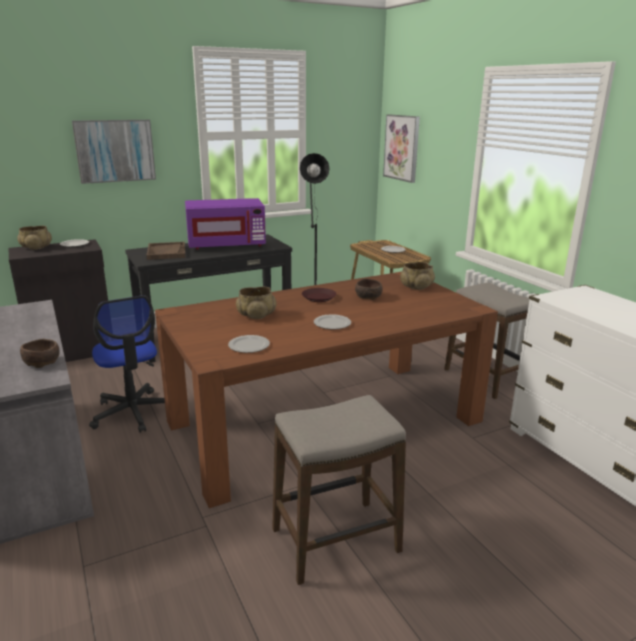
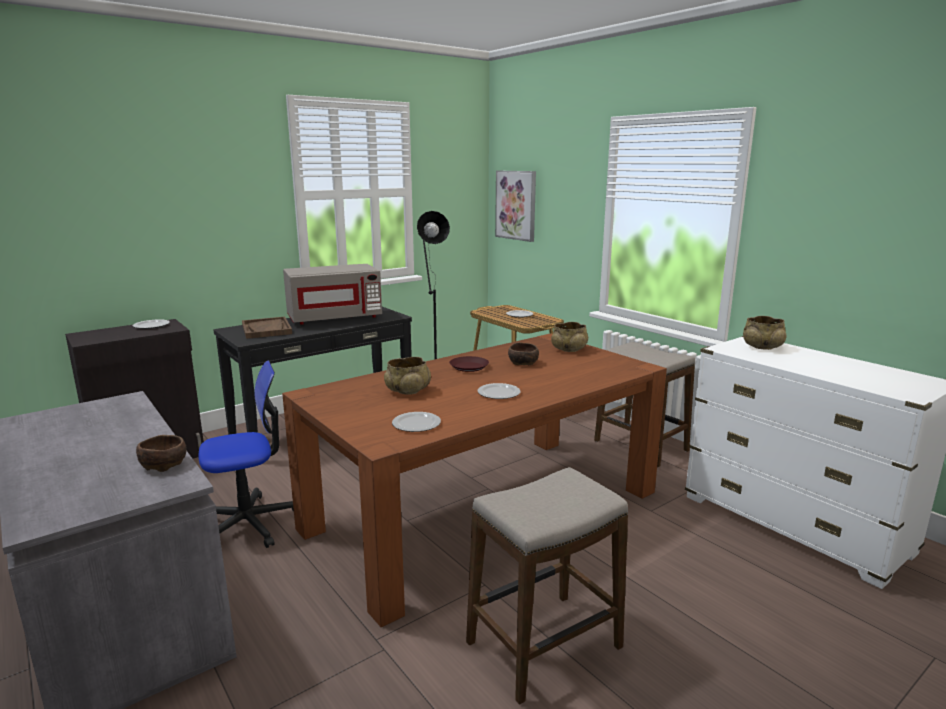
camera: 10 degrees left, 5 degrees down
beige bowl [17,226,52,250] -> beige bowl moved to [743,316,787,350]
picture [72,120,156,184] -> none
office chair [89,295,165,433] -> office chair turned 75 degrees counterclockwise [199,361,294,548]
purple microwave [185,198,266,250] -> grey microwave [283,264,382,325]

